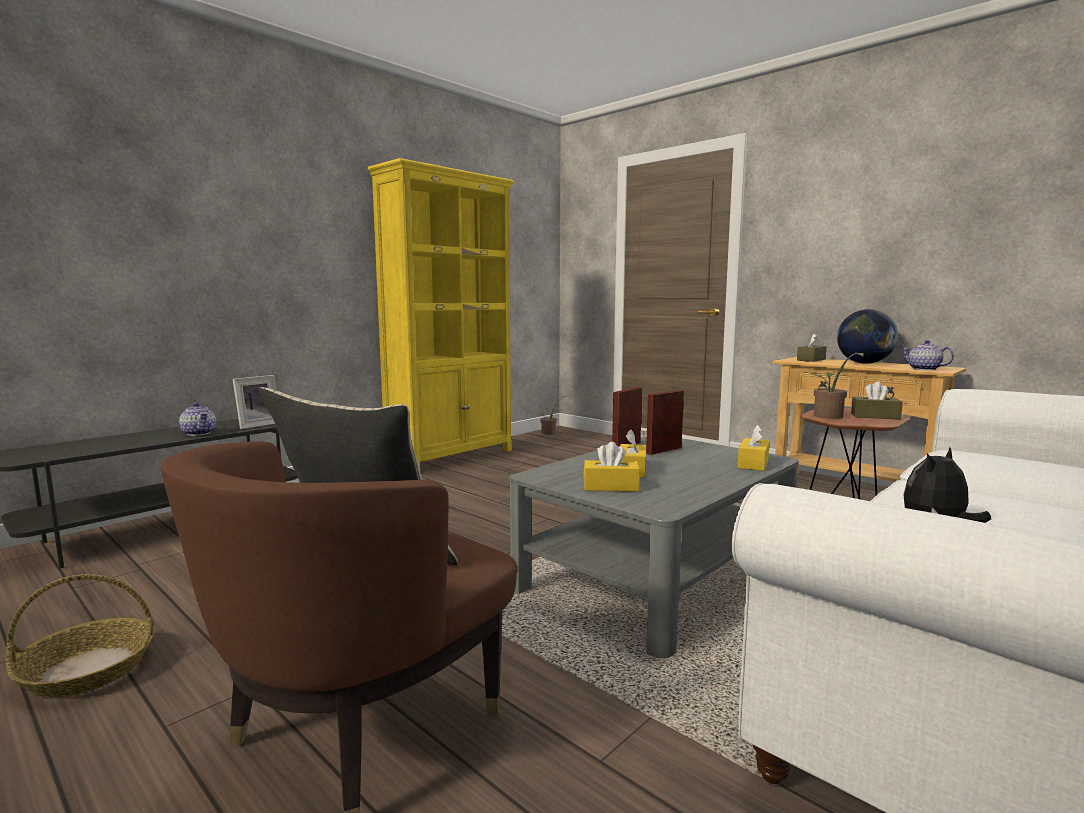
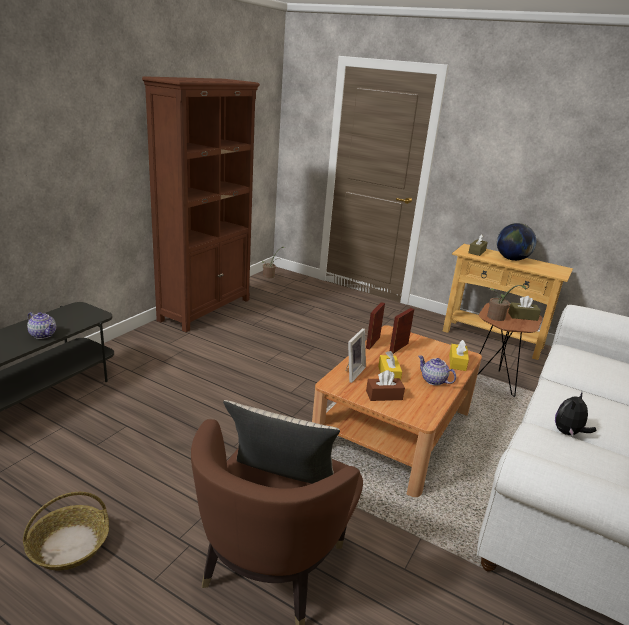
camera: 15 degrees left, 15 degrees up
picture frame [233,375,276,429] -> picture frame moved to [345,328,366,383]
yellow bookcase [368,158,514,469] -> brown bookcase [142,76,260,332]
grey coffee table [510,436,799,658] -> brown coffee table [312,325,482,497]
yellow tissue box [584,442,640,492] -> brown tissue box [366,370,405,401]
teapot [901,340,954,370] -> teapot moved to [418,355,456,386]

